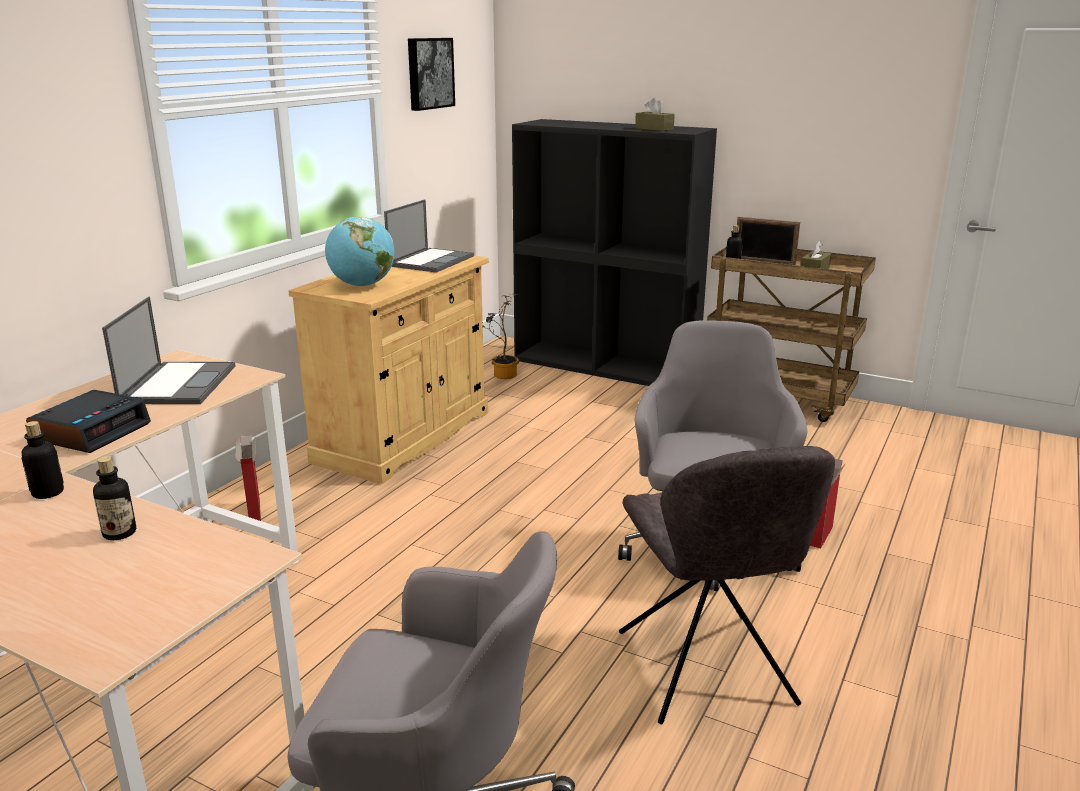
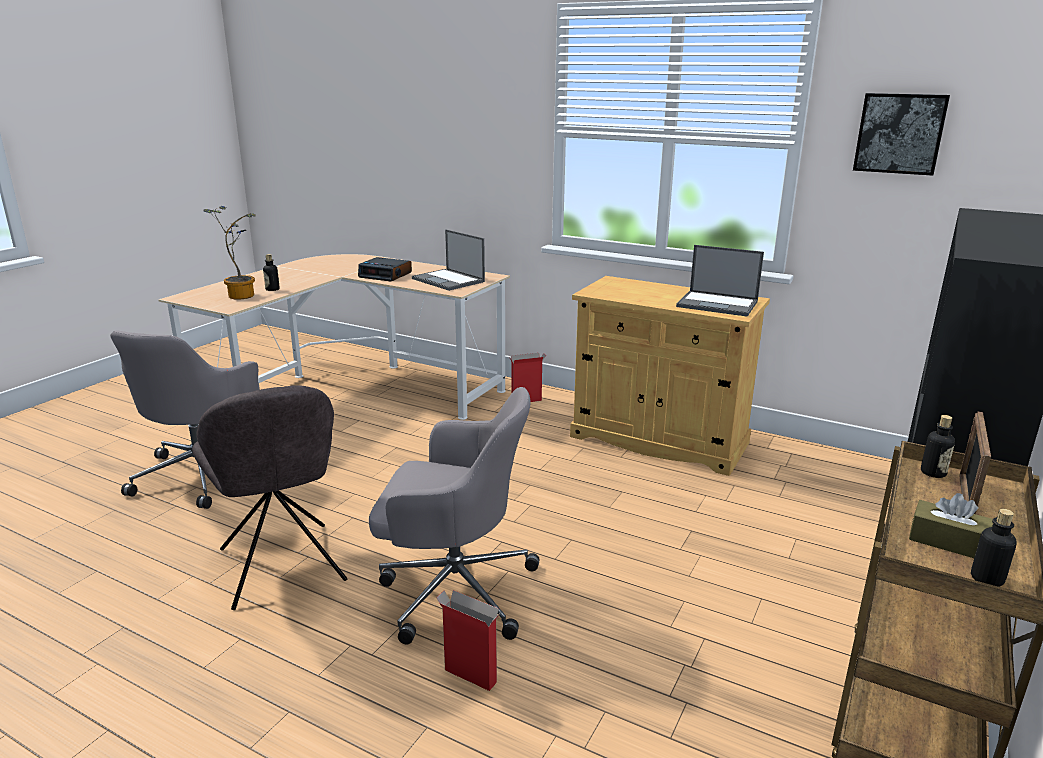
camera: 90 degrees right, 0 degrees up
bottle [22,421,64,499] -> bottle moved to [971,509,1017,587]
laptop [102,297,235,404] -> laptop turned 45 degrees clockwise [412,229,485,291]
globe [325,217,394,287] -> none
potted plant [483,293,519,379] -> potted plant moved to [203,206,256,300]
grey chair [619,446,835,724] -> grey chair turned 105 degrees counterclockwise [192,385,347,610]
brown tissue box [635,98,675,131] -> none

